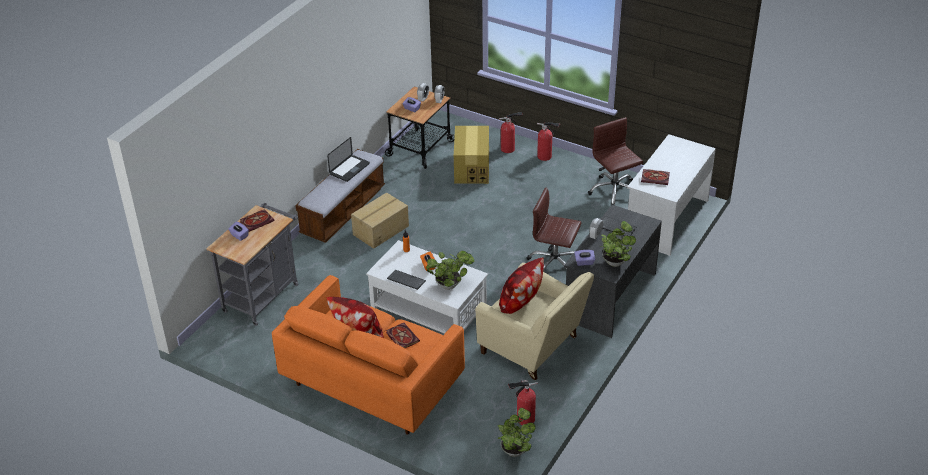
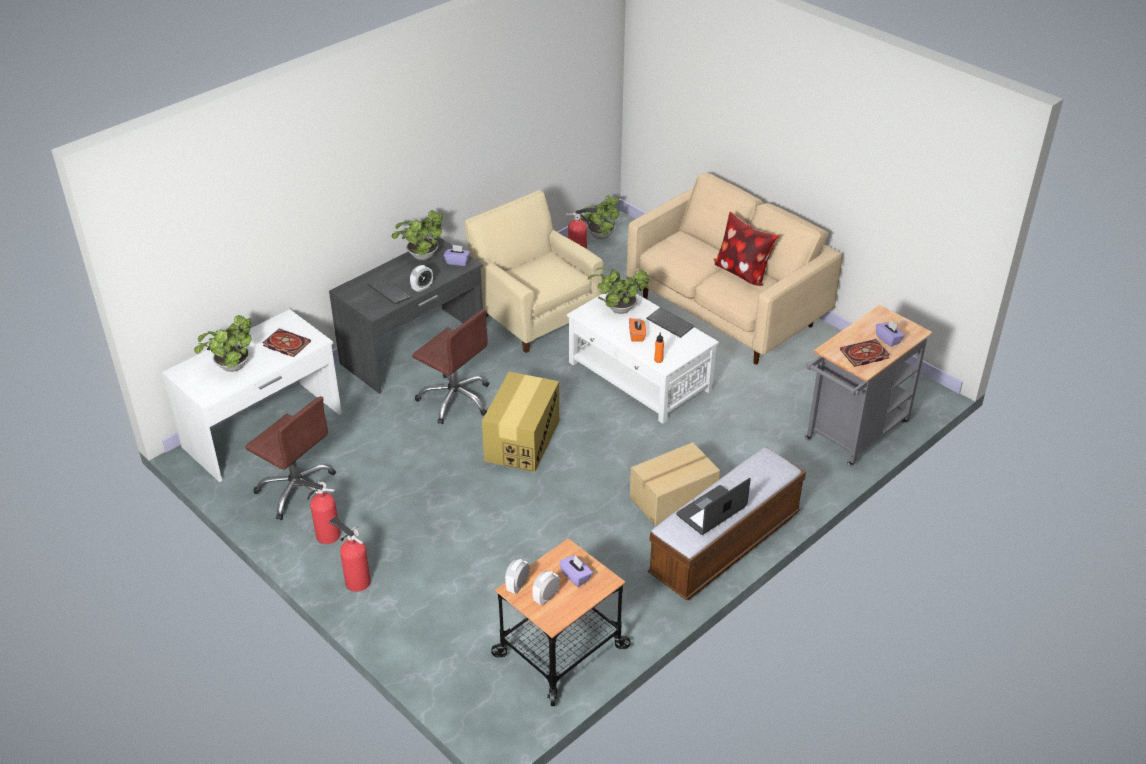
camera: 165 degrees left, 0 degrees up
orange sofa [272,275,465,435] -> beige sofa [627,173,843,364]
book [386,323,420,348] -> none
cardboard box [454,126,489,184] -> cardboard box moved to [482,372,559,472]
fire extinguisher [499,112,523,153] -> fire extinguisher moved to [294,479,341,544]
pillow [499,257,544,314] -> none
brown office chair [588,117,643,205] -> brown office chair turned 45 degrees counterclockwise [245,396,336,520]
none -> potted plant [194,315,252,372]

